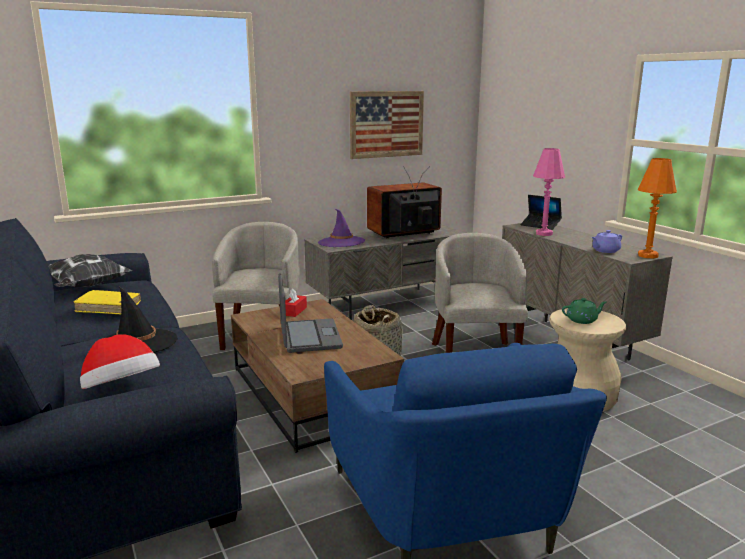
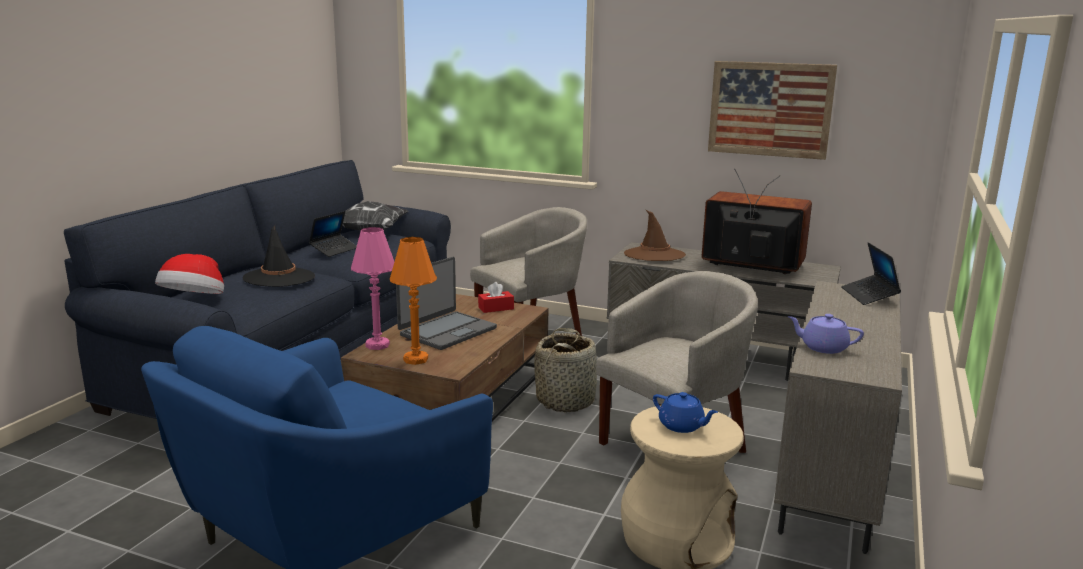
camera: 50 degrees right, 0 degrees up
yellow book [73,290,141,314] -> laptop [309,211,357,257]
purple hat [318,209,365,247] -> brown hat [624,210,686,261]
pink table lamp [533,148,565,236] -> pink table lamp moved to [351,227,394,350]
green teapot [562,298,607,324] -> blue teapot [653,392,718,433]
orange table lamp [637,158,677,259] -> orange table lamp moved to [390,237,437,365]

